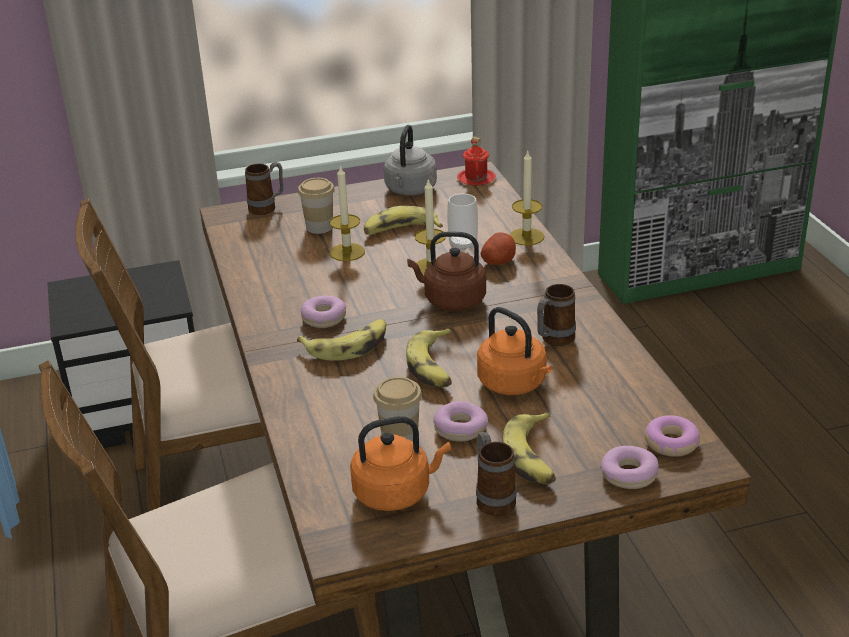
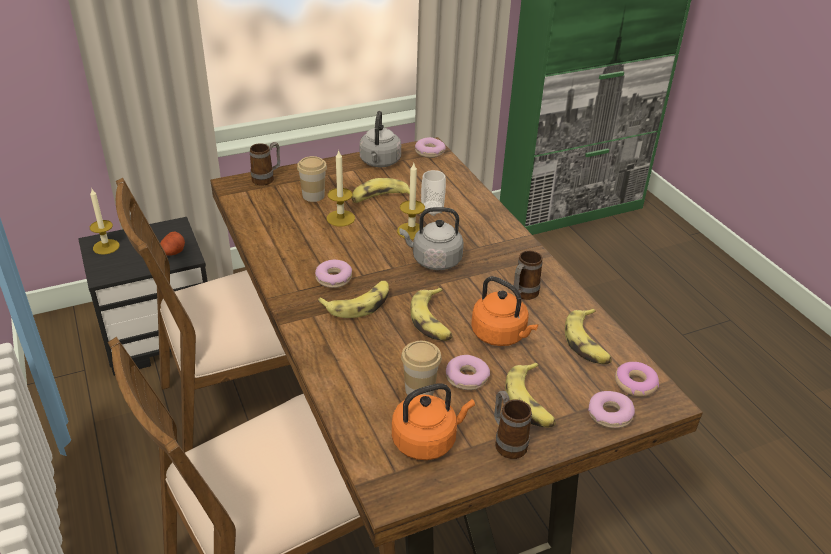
camera: 10 degrees left, 5 degrees up
brown kettle [407,232,486,311] -> grey kettle [400,207,464,270]
red mug [457,136,496,186] -> donut [415,137,446,158]
potato [481,232,516,265] -> potato moved to [160,232,185,256]
candle [510,151,544,246] -> candle moved to [90,189,120,255]
none -> banana [565,308,612,364]

